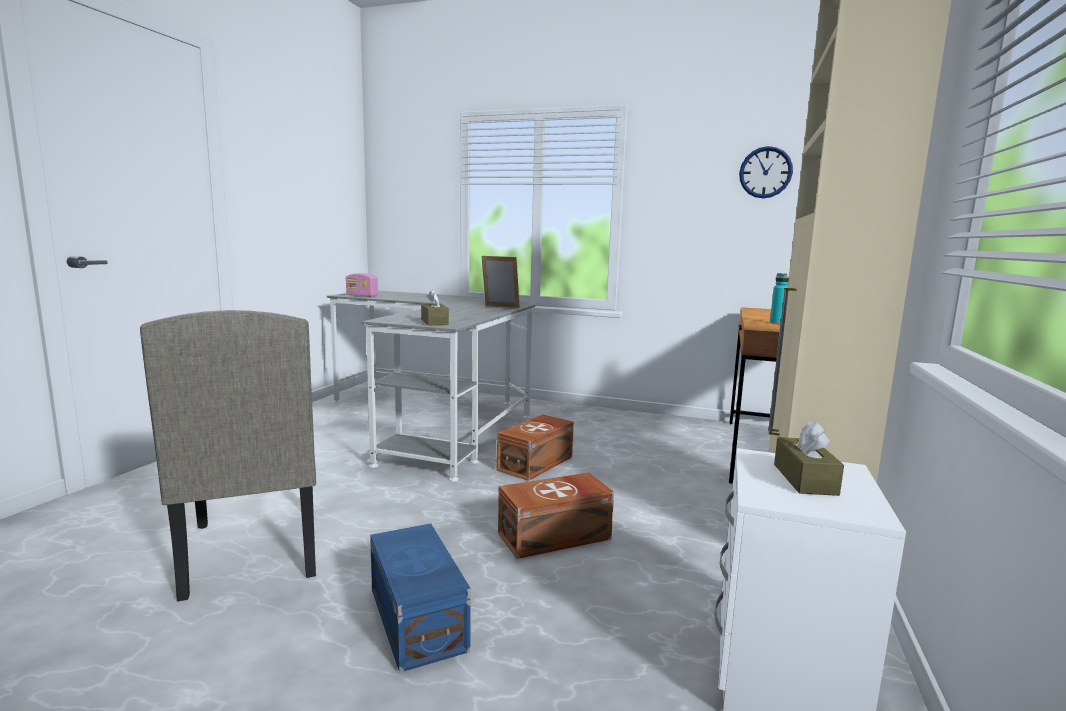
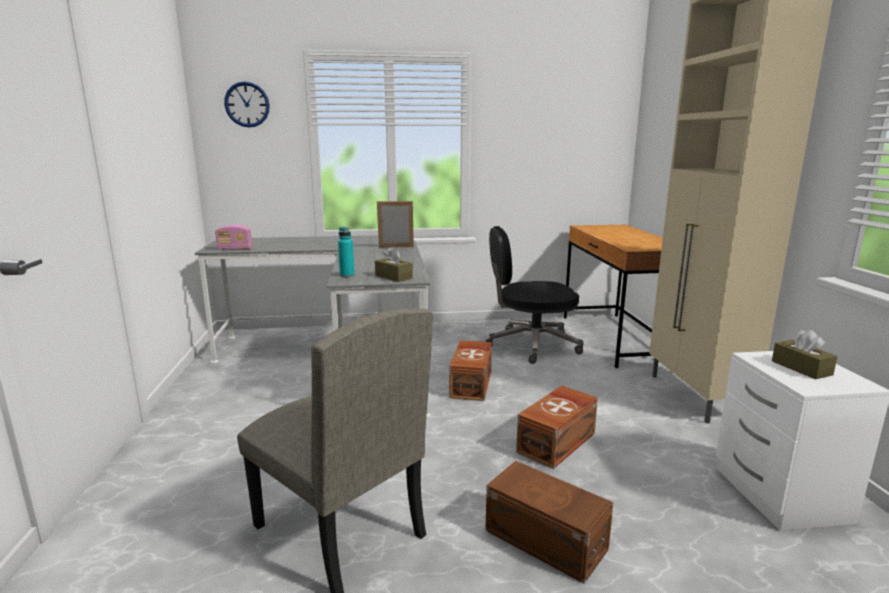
camera: 25 degrees left, 5 degrees up
blue storage box [370,523,471,673] -> brown storage box [485,461,614,583]
wall clock [739,146,793,198] -> wall clock moved to [224,81,270,128]
turquoise bottle [770,273,789,324] -> turquoise bottle moved to [338,227,354,277]
none -> black office chair [485,226,584,364]

